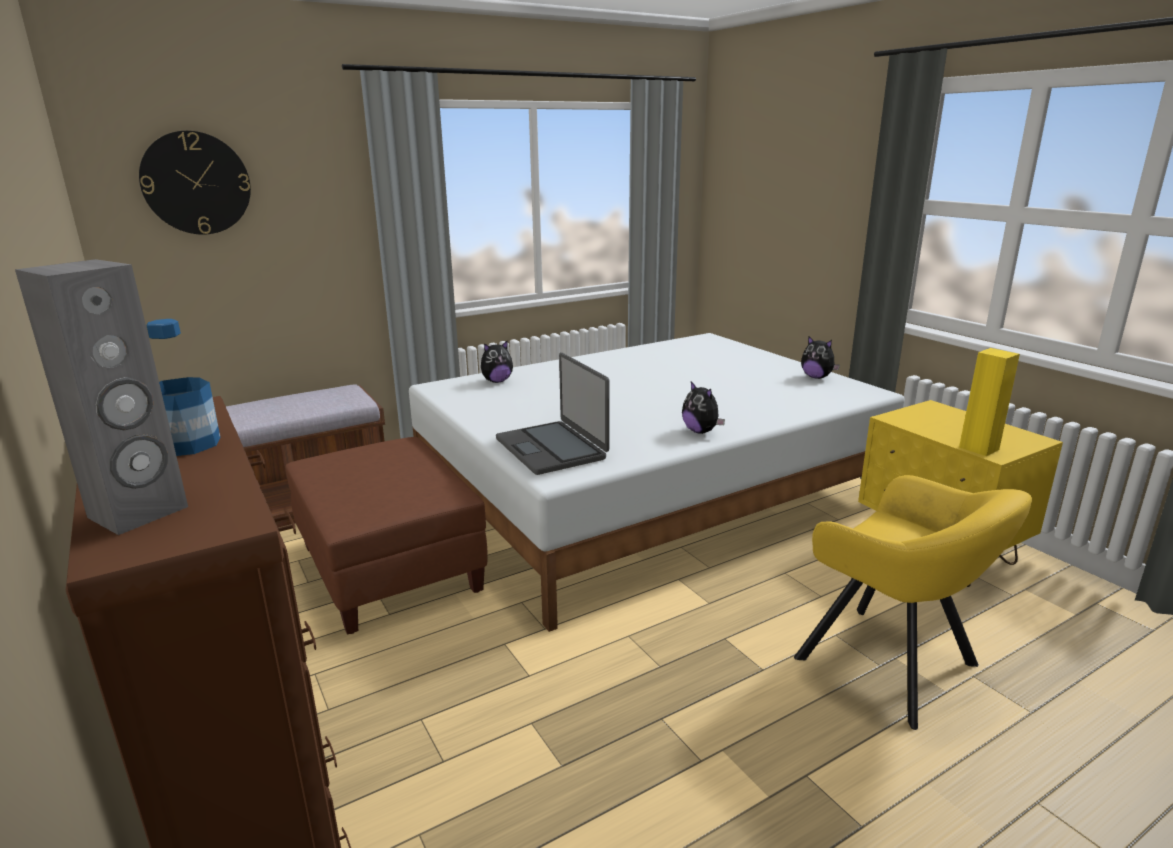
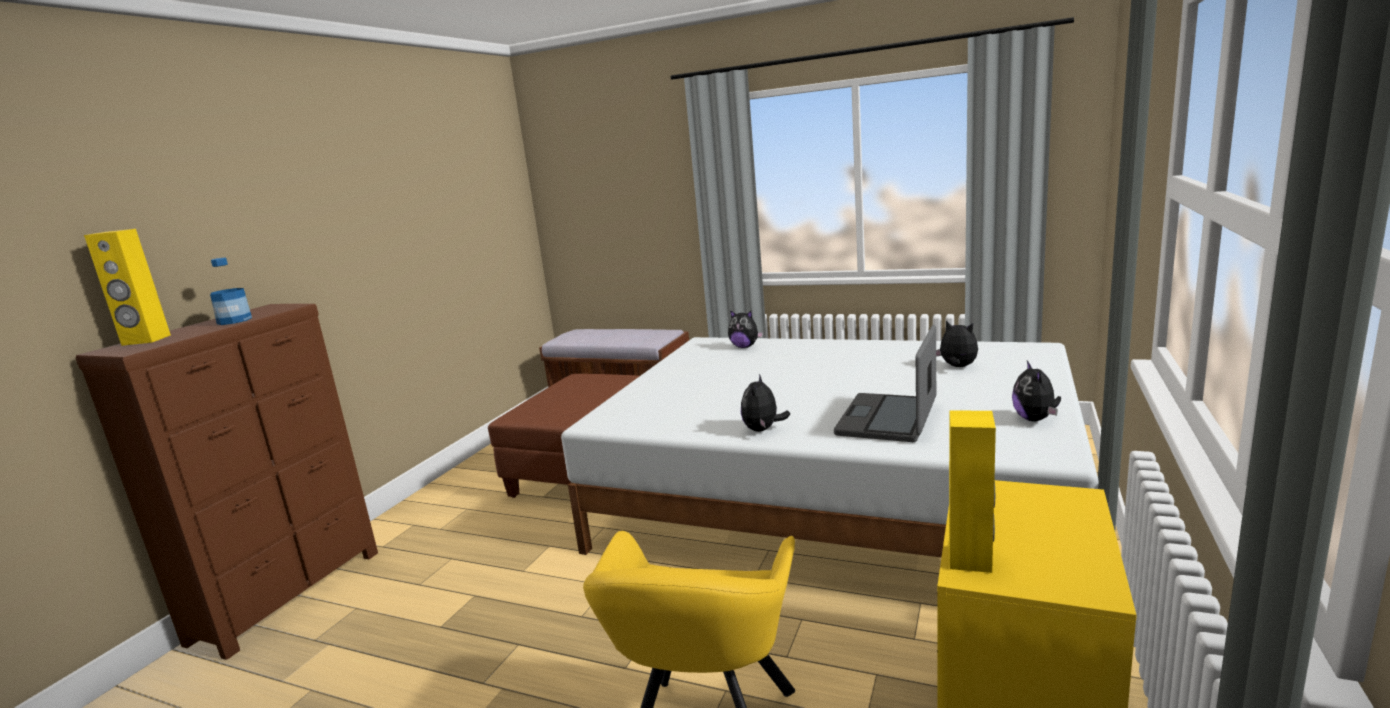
camera: 55 degrees right, 5 degrees down
grey speaker [15,259,188,535] -> yellow speaker [84,229,171,346]
wall clock [139,131,251,235] -> none
laptop [496,352,610,475] -> laptop moved to [834,325,936,442]
none -> plush toy [936,320,978,367]

